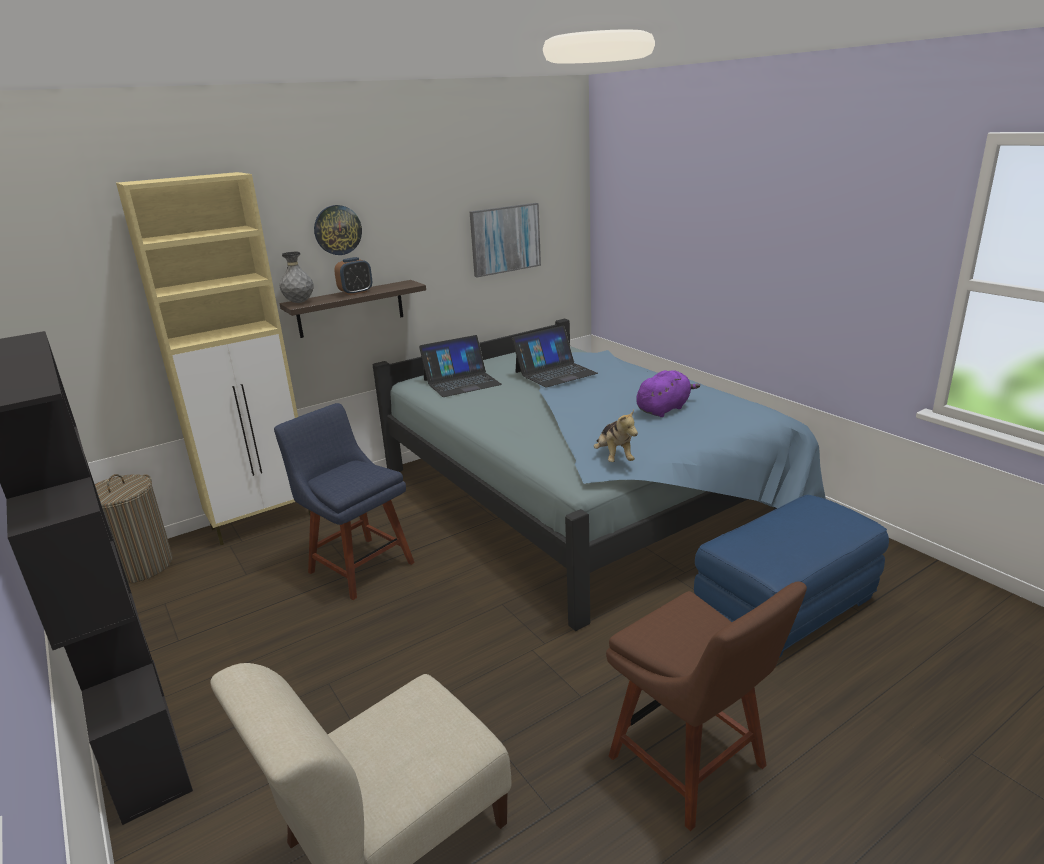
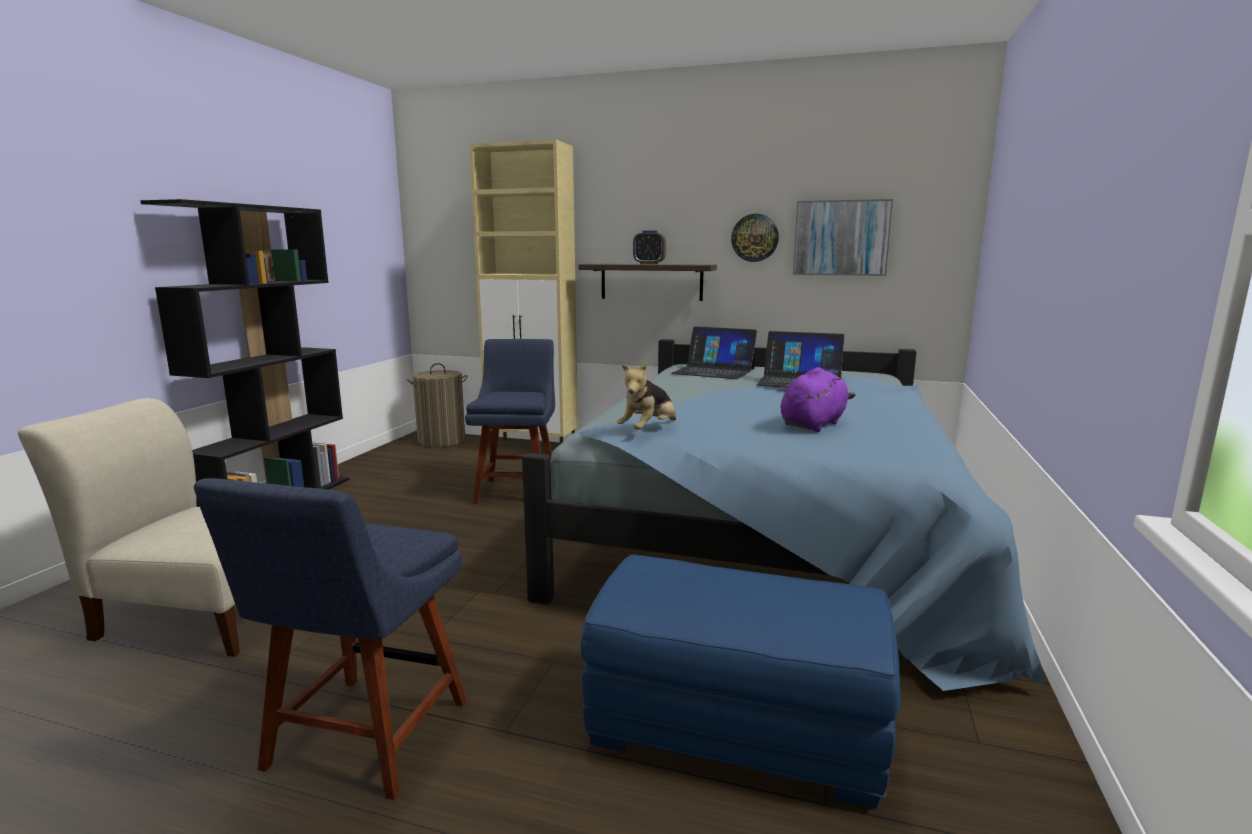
camera: 50 degrees right, 10 degrees down
grey vase [280,252,314,303] -> none
wall clock [314,205,362,255] -> wall clock moved to [731,214,779,262]
brown chair [606,581,807,831] -> blue chair [194,478,467,800]
purple plush toy [636,370,700,417] -> purple plush toy turned 60 degrees counterclockwise [780,367,855,432]

